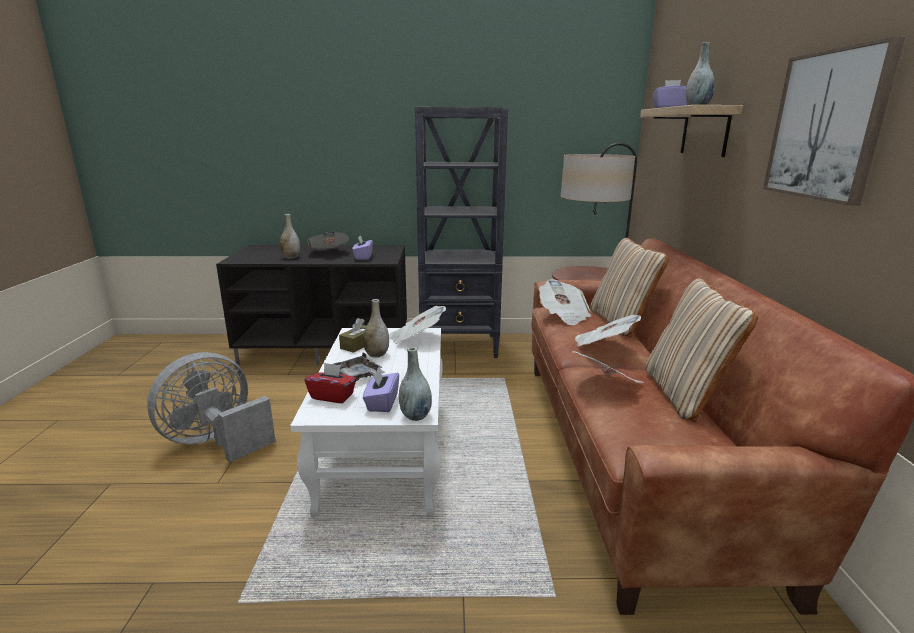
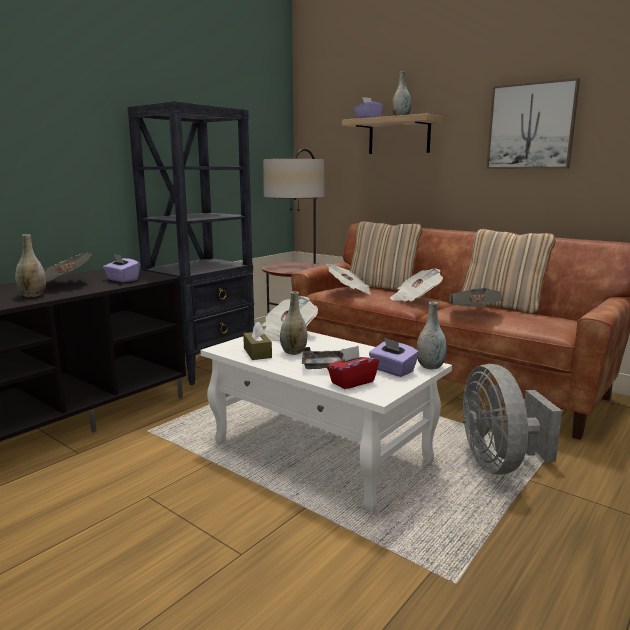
camera: 50 degrees left, 5 degrees down
grey fan [147,352,276,462] -> grey fan moved to [462,364,562,475]

